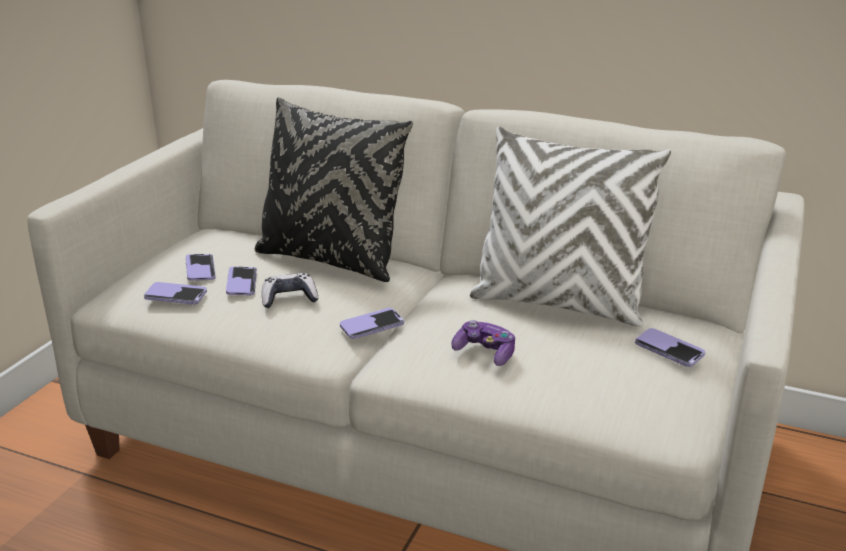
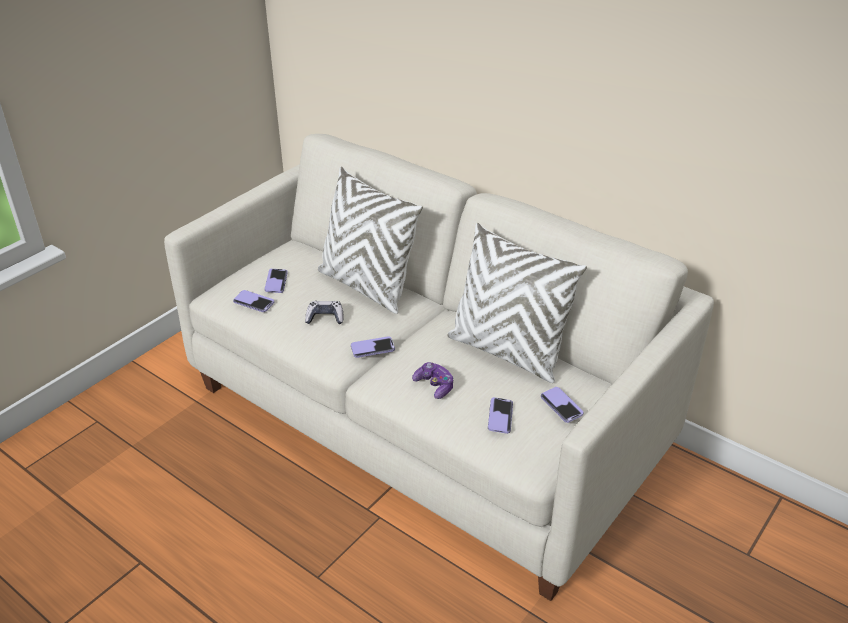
camera: 15 degrees right, 10 degrees up
phone [226,266,257,295] -> phone moved to [488,397,513,434]
black pillow [255,97,413,282] -> white pillow [318,166,423,314]

